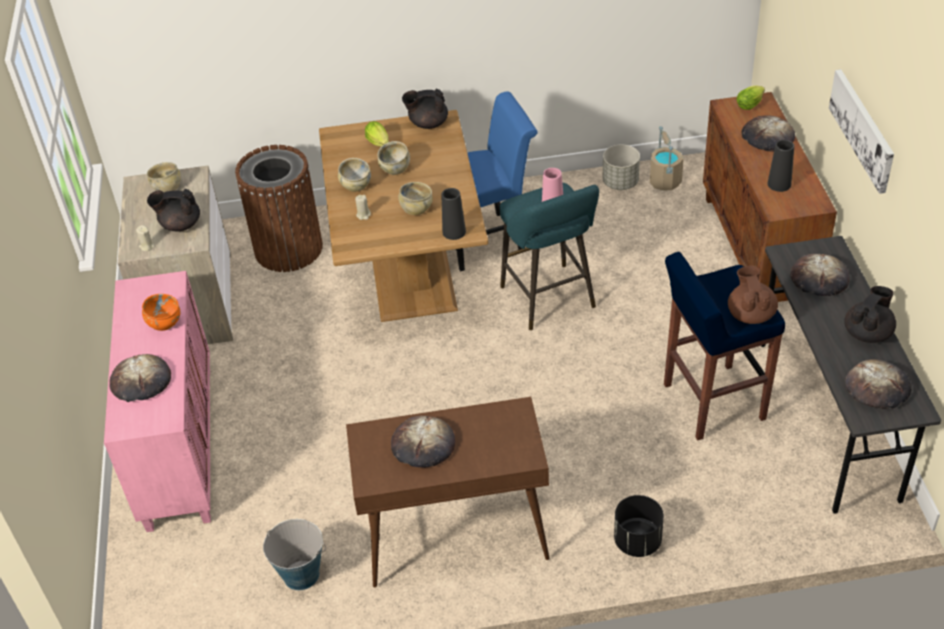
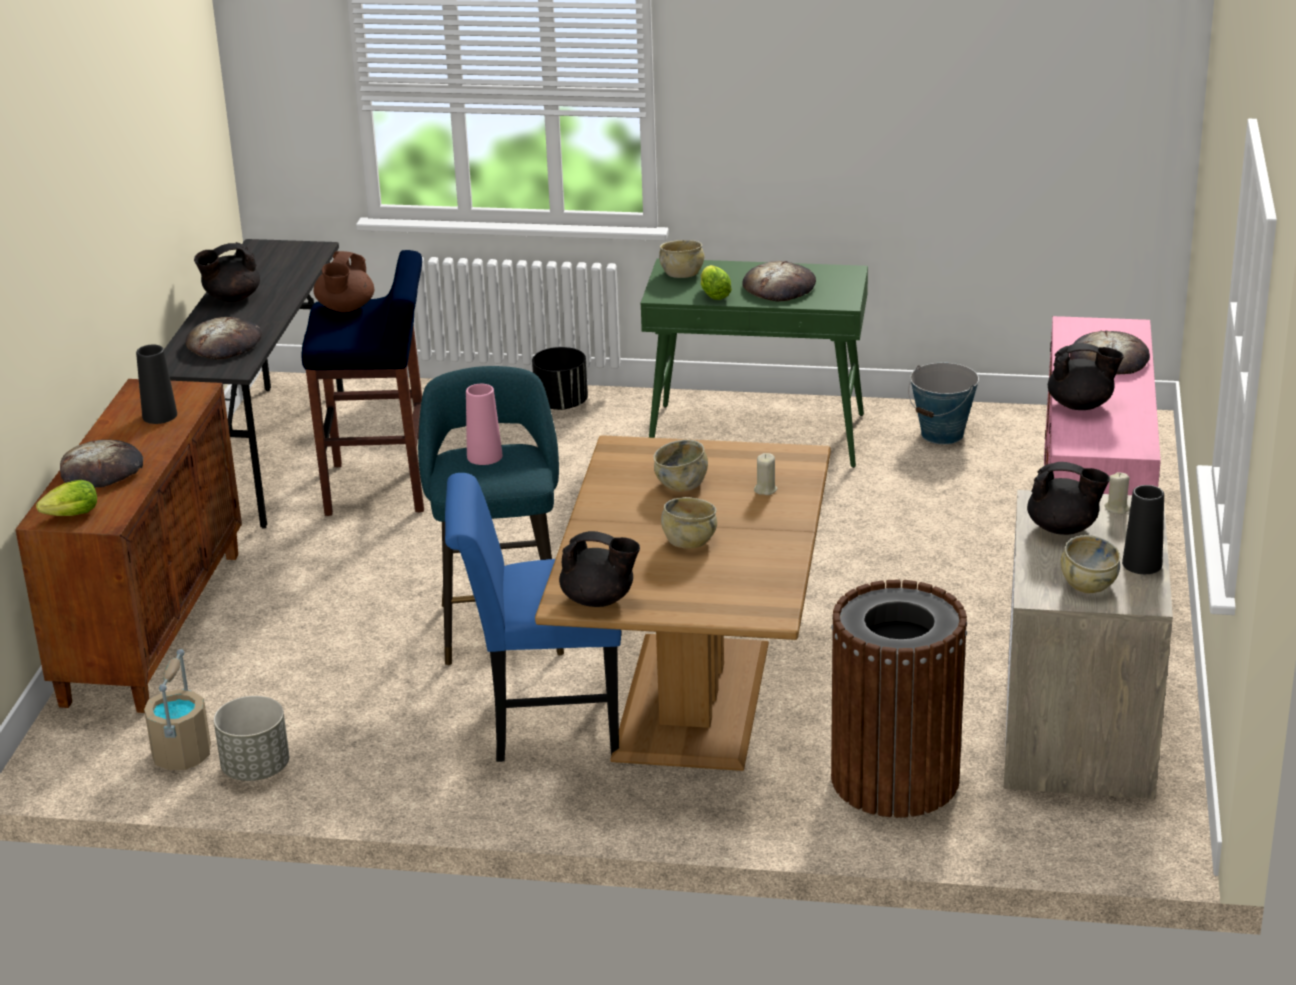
camera: 165 degrees left, 15 degrees down
orange bowl [142,294,180,331] -> black teapot [1048,343,1124,410]
beige bowl [338,158,371,192] -> beige bowl moved to [659,240,704,278]
brown console table [346,397,550,588] -> green console table [641,258,868,468]
lettuce [365,121,389,147] -> lettuce moved to [701,265,732,300]
black vase [442,188,466,240] -> black vase moved to [1122,485,1164,574]
picture [829,69,894,194] -> none
bread [845,359,912,409] -> none

